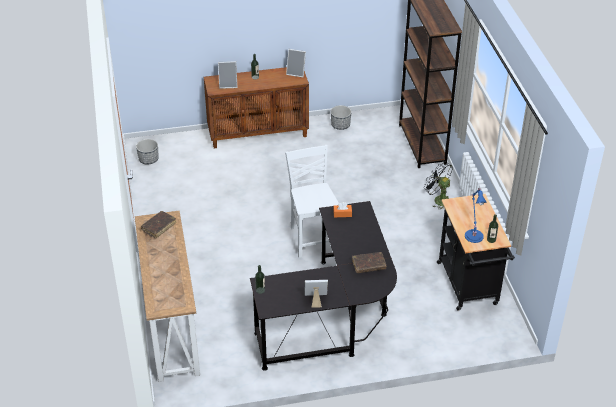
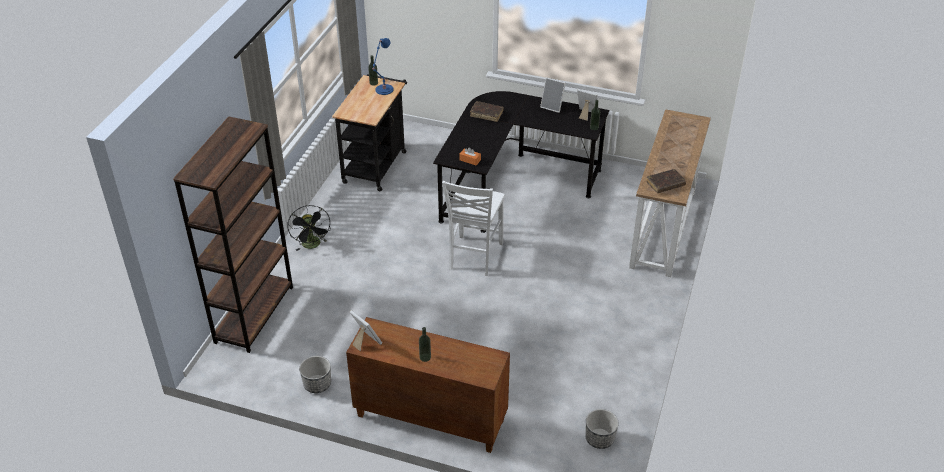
camera: 150 degrees left, 0 degrees up
picture frame [218,61,237,89] -> picture frame moved to [577,89,599,121]

